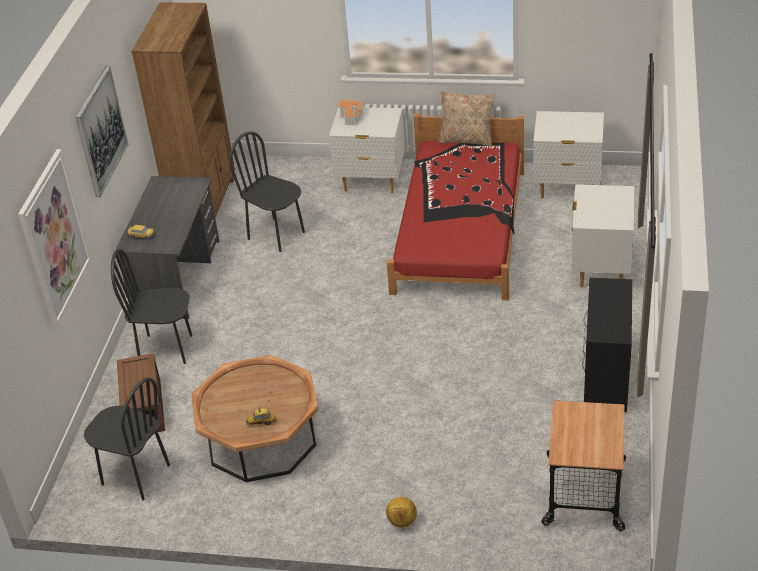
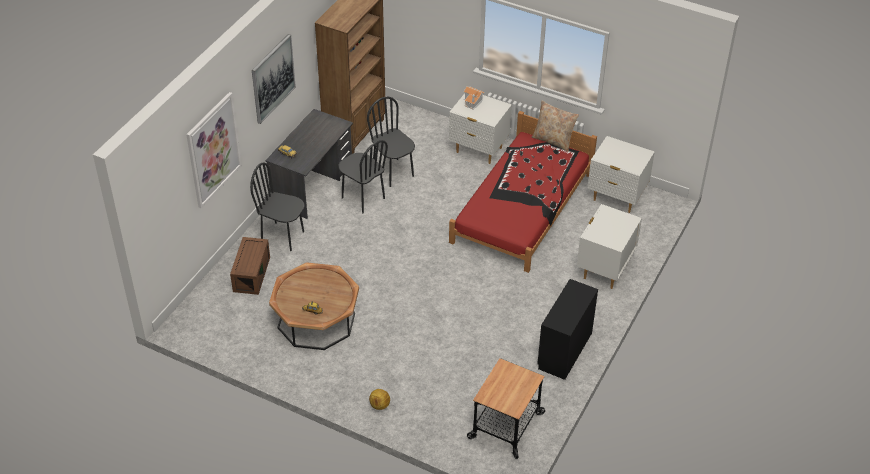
camera: 15 degrees right, 5 degrees up
black chair [84,378,170,500] -> black chair moved to [339,140,388,214]

